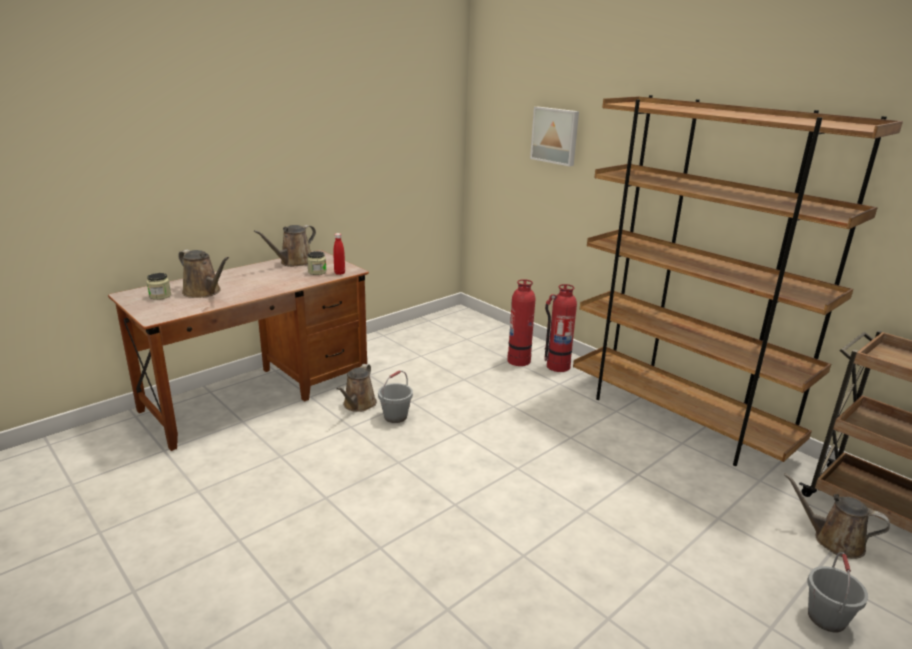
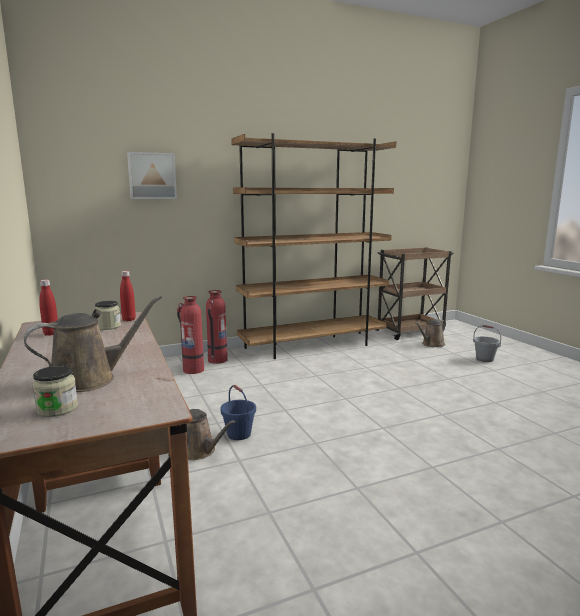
camera: 70 degrees left, 10 degrees down
brown watering can [254,225,316,267] -> red bottle [39,280,58,336]
grey bucket [378,370,413,423] -> blue bucket [221,385,256,440]

